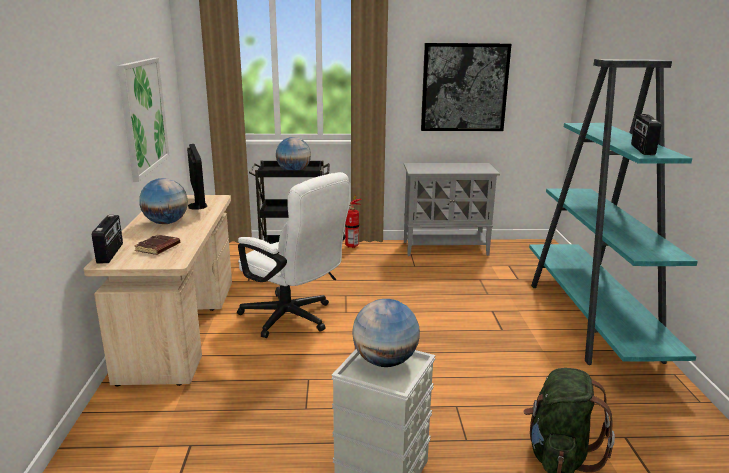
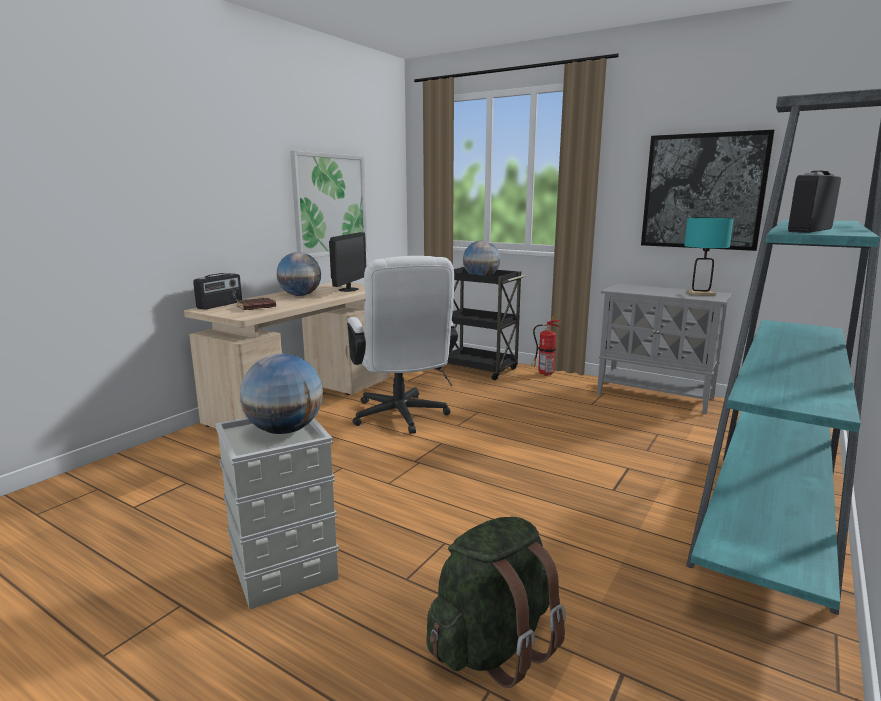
camera: 35 degrees right, 5 degrees down
none -> turquoise table lamp [684,217,734,296]

